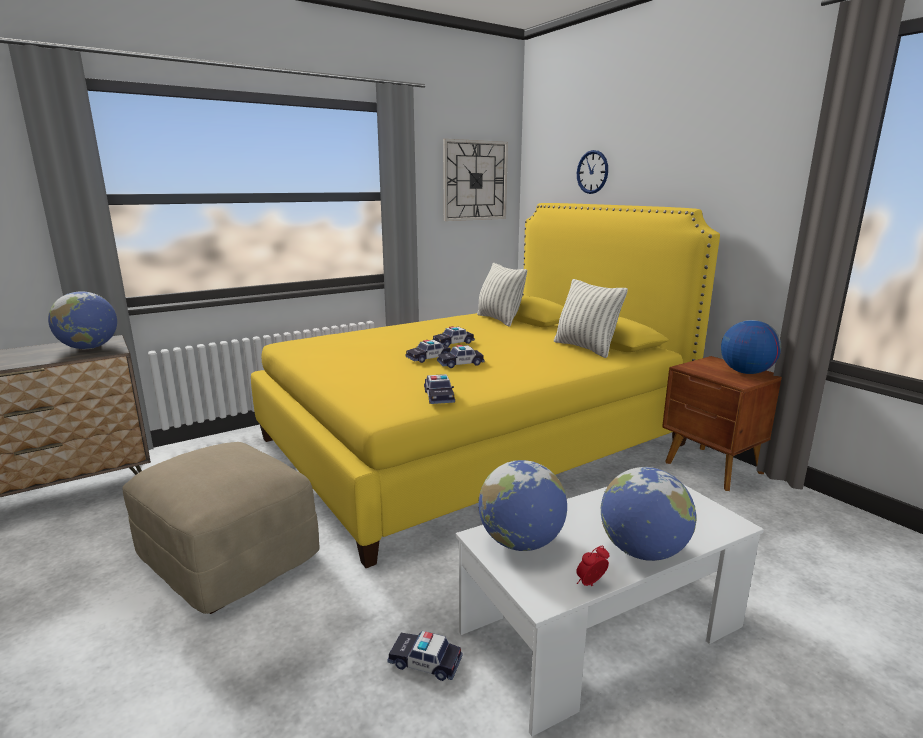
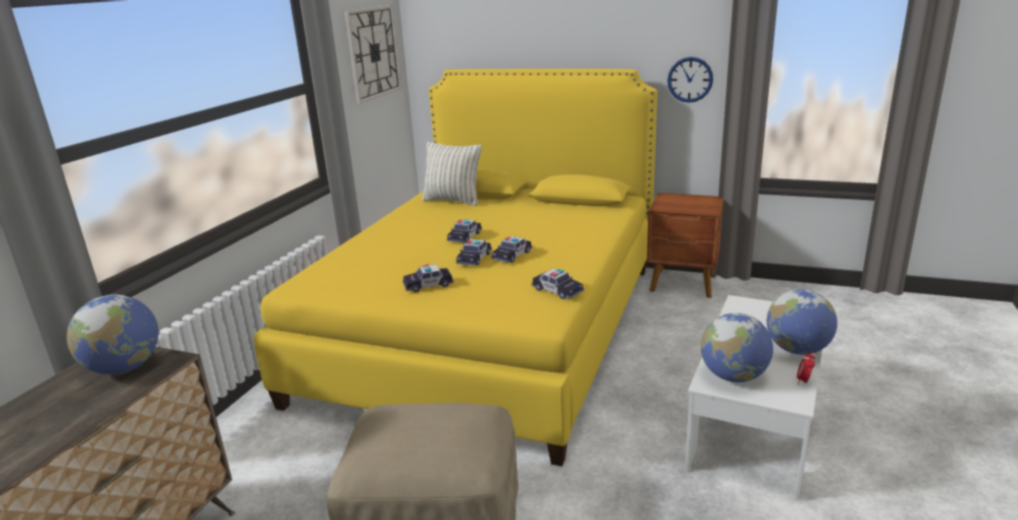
camera: 35 degrees left, 5 degrees up
toy car [387,631,463,681] -> toy car moved to [403,264,453,292]
pillow [554,279,628,358] -> none
wall clock [577,150,608,194] -> wall clock moved to [667,57,713,103]
globe [721,320,781,374] -> none

